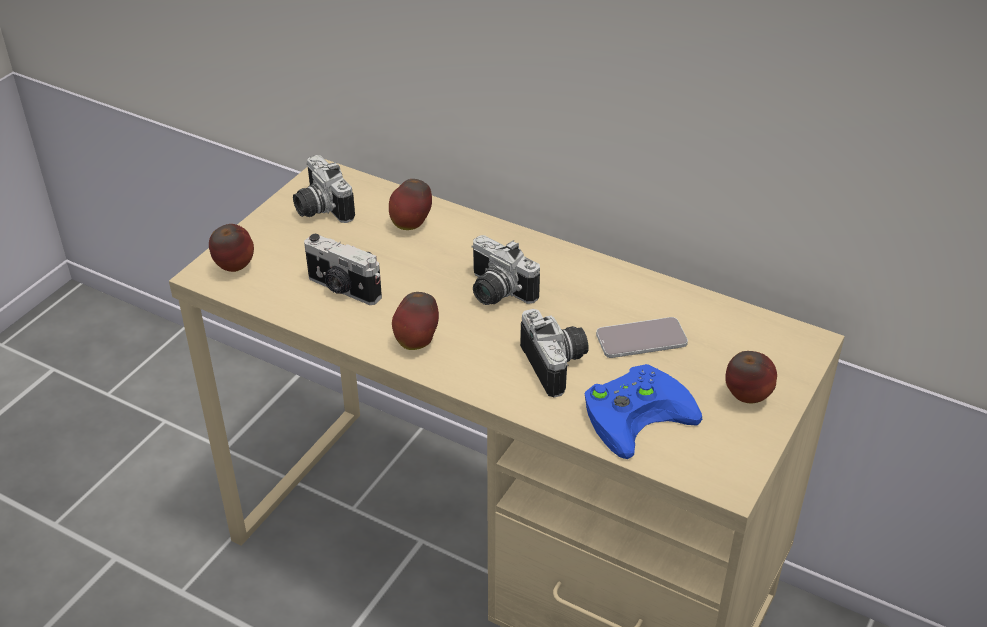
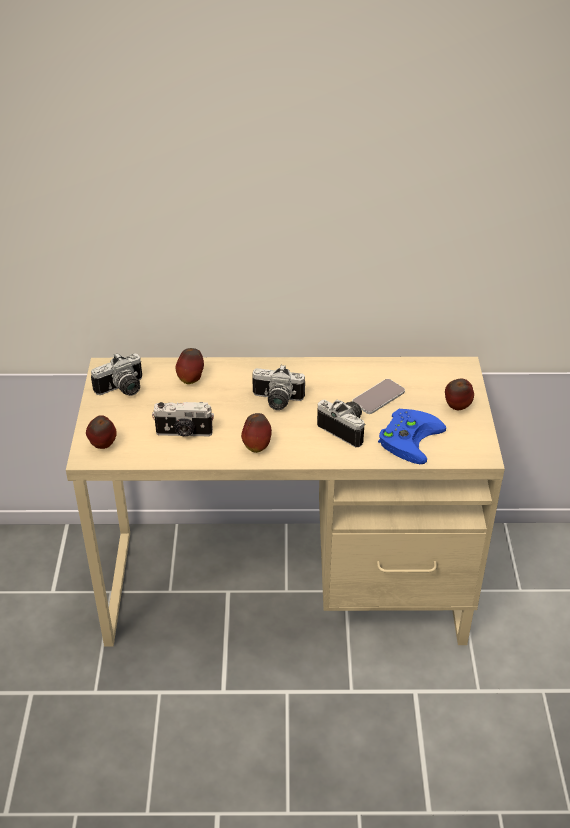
camera: 30 degrees left, 0 degrees up
camera [293,155,355,223] -> camera turned 60 degrees counterclockwise [91,353,142,396]

